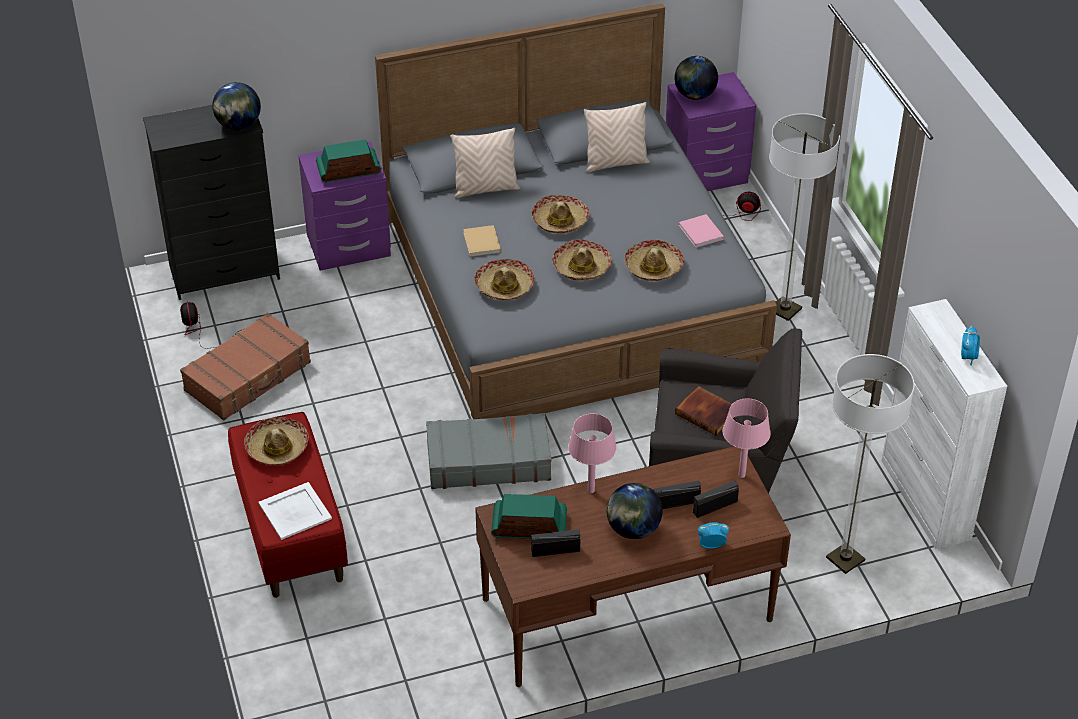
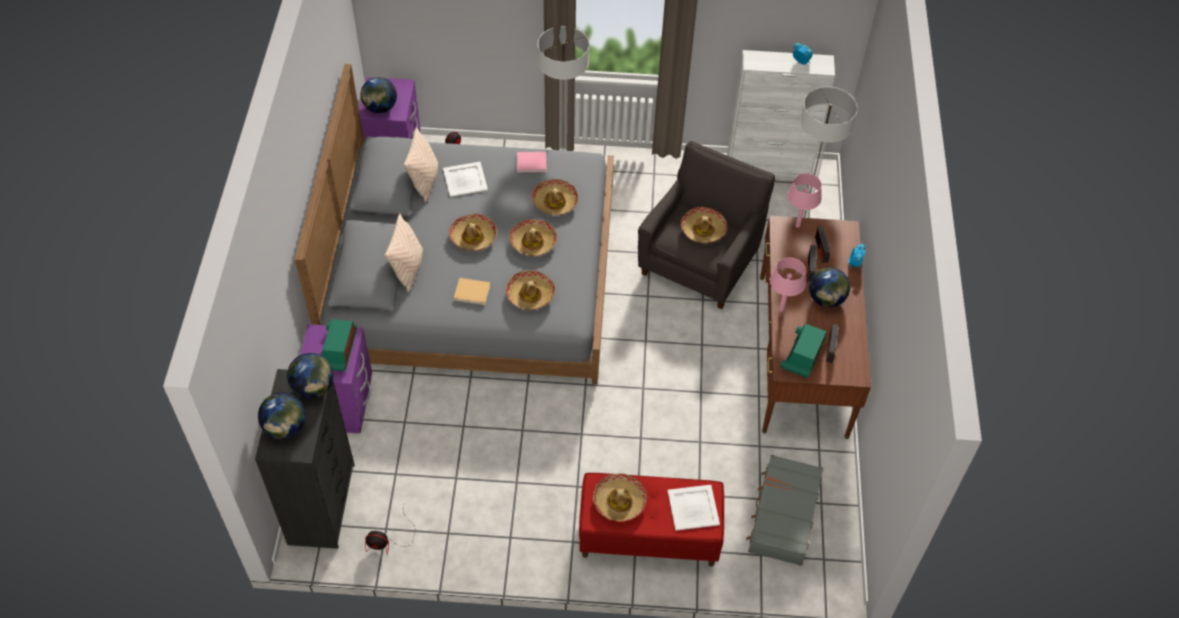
camera: 70 degrees left, 10 degrees up
brown suitcase [180,313,311,421] -> none
grey suitcase [426,413,551,489] -> grey suitcase moved to [746,455,823,566]
book [675,386,735,436] -> hat [681,207,727,243]
none -> globe [258,392,306,439]
none -> white tray [443,162,488,197]

